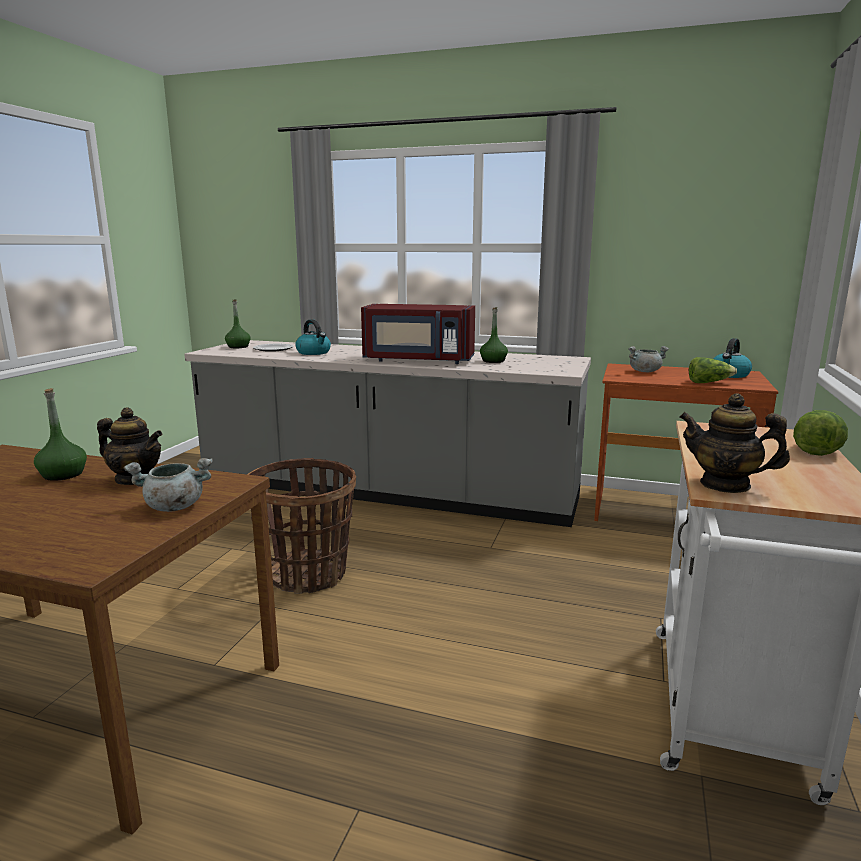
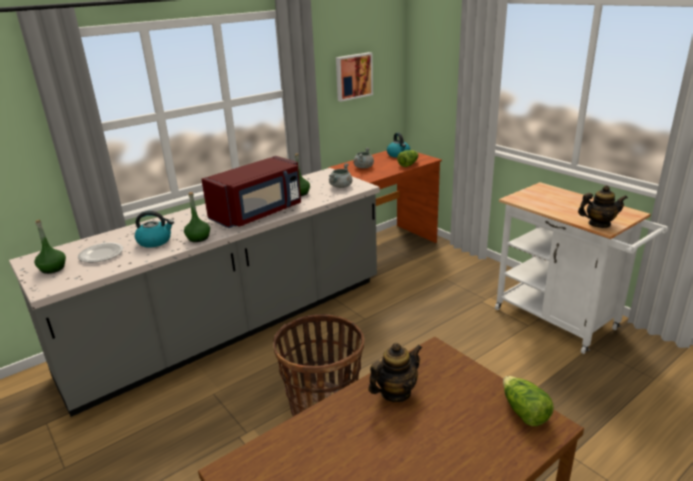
camera: 55 degrees left, 10 degrees up
green bottle [34,388,87,481] -> green bottle moved to [184,192,210,242]
grey cooking pot [124,458,213,512] -> grey cooking pot moved to [329,163,352,188]
teapot [679,394,790,493] -> teapot turned 150 degrees counterclockwise [578,185,628,228]
lettuce [793,410,848,456] -> lettuce moved to [503,376,554,426]
none -> picture [336,52,373,102]

